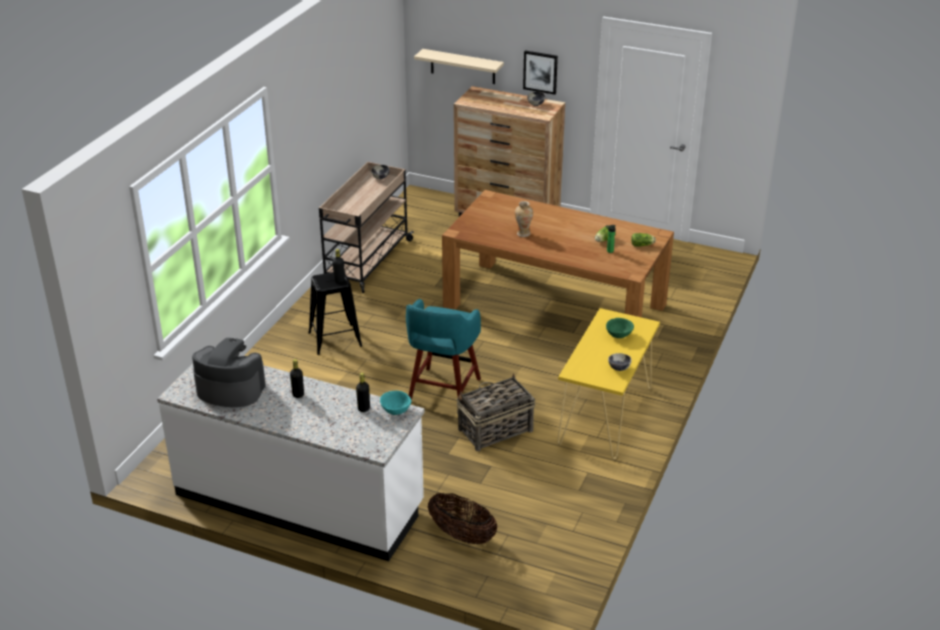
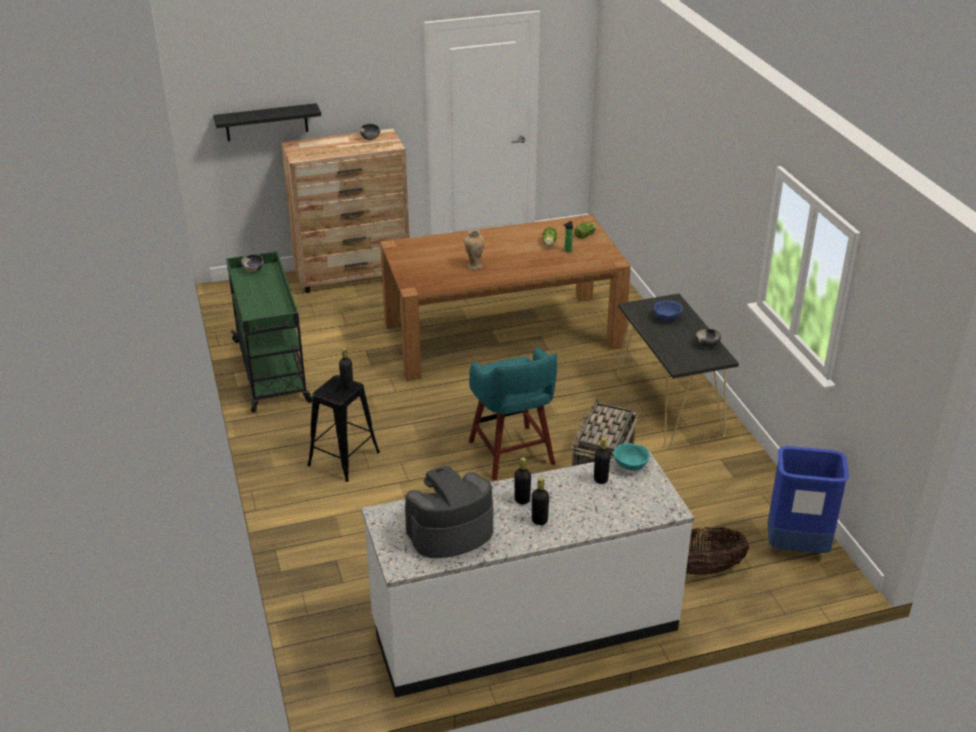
camera: 40 degrees left, 0 degrees up
beige cart [319,162,414,293] -> green cart [226,251,312,413]
beige shelf [414,49,504,84] -> black shelf [213,103,321,141]
picture [523,51,558,95] -> none
yellow console table [558,308,660,459] -> black console table [616,294,739,449]
green bowl [606,318,634,338] -> blue bowl [654,300,683,322]
none -> black bottle [532,478,549,525]
none -> blue trash can [768,446,849,553]

